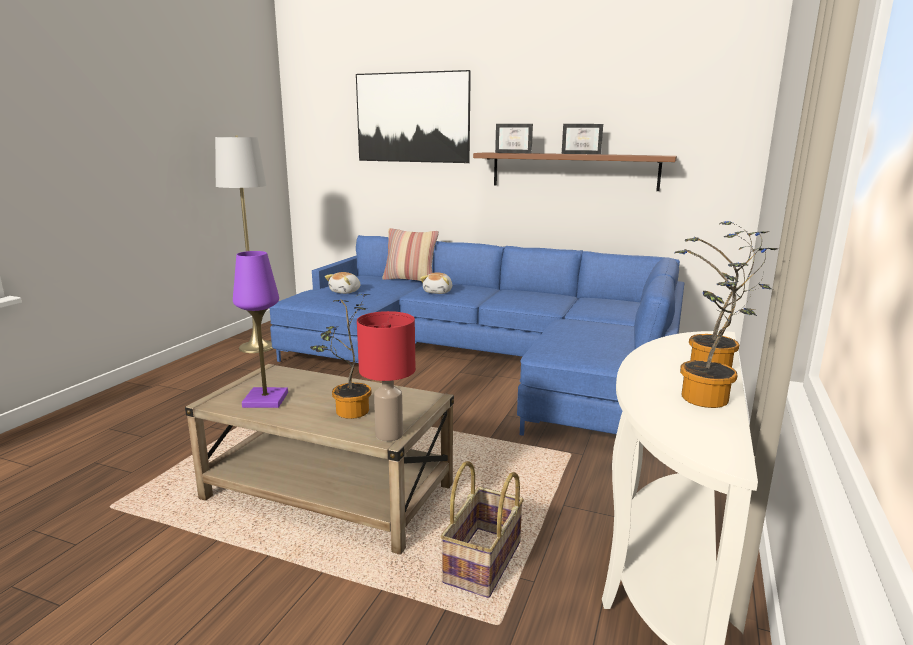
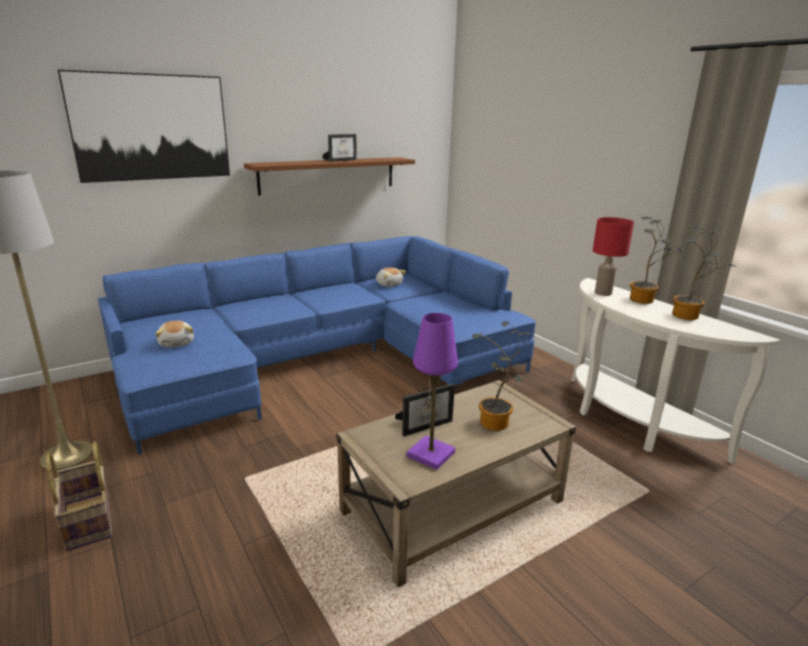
camera: 55 degrees left, 5 degrees up
red table lamp [357,311,415,441] -> red table lamp moved to [593,217,634,296]
pillow [382,228,439,281] -> none
plush toy [420,272,452,294] -> plush toy moved to [376,267,406,287]
basket [440,461,524,598] -> basket moved to [46,441,112,551]
picture frame [495,124,533,153] -> picture frame moved to [395,383,455,436]

